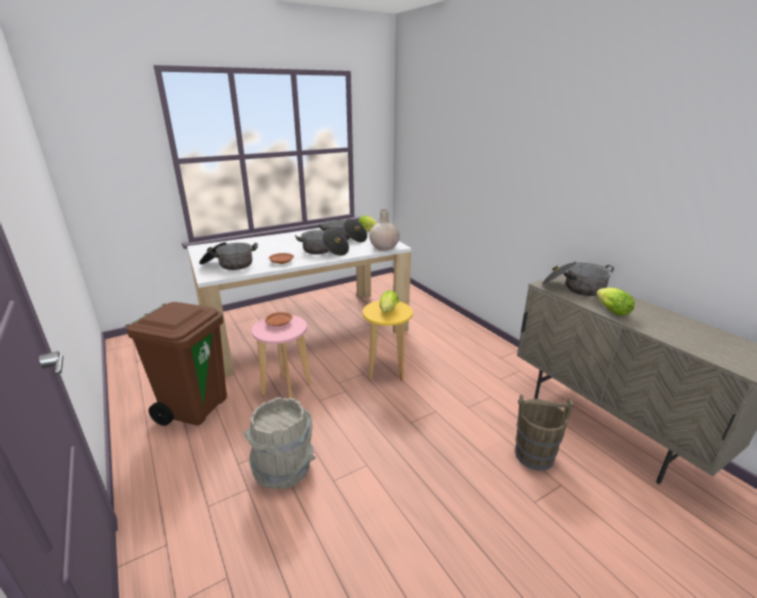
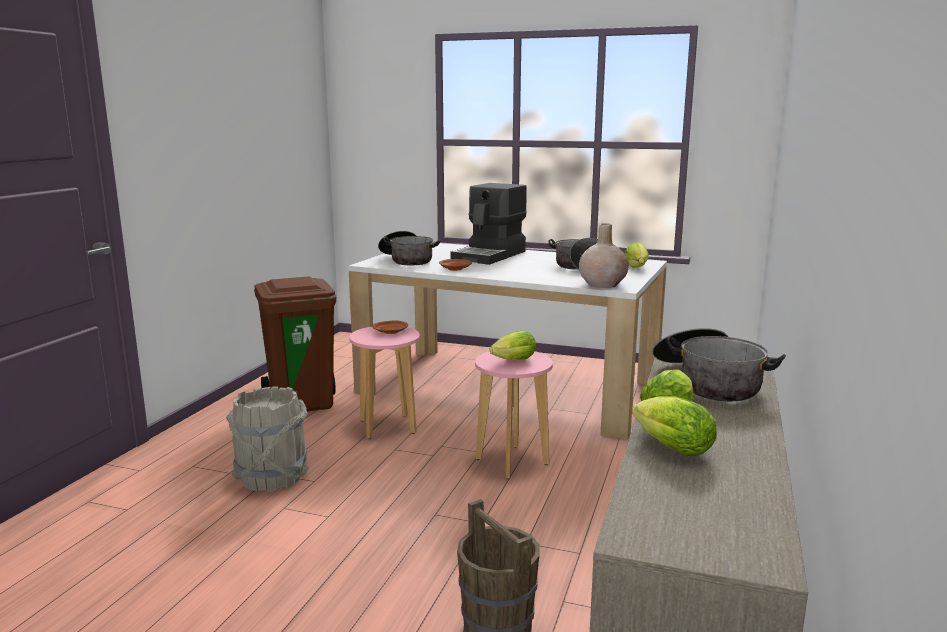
camera: 50 degrees right, 10 degrees down
cooking pot [295,229,349,256] -> none
yellow stool [363,301,413,381] -> pink stool [475,351,553,479]
none -> coffee machine [450,183,527,265]
none -> lettuce [632,396,717,456]

